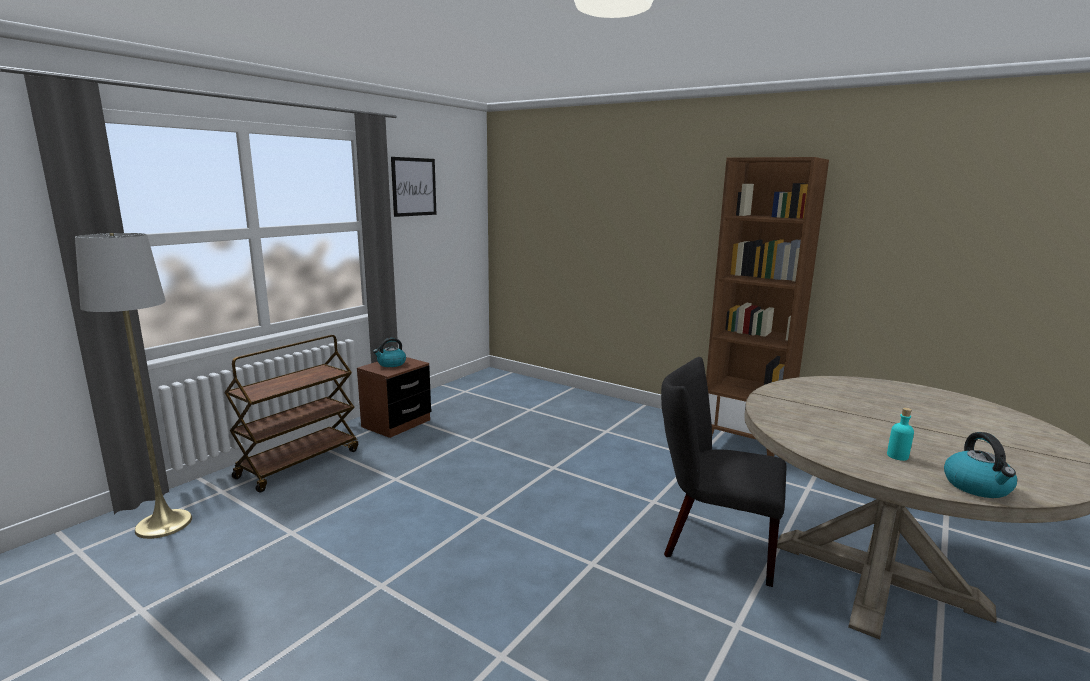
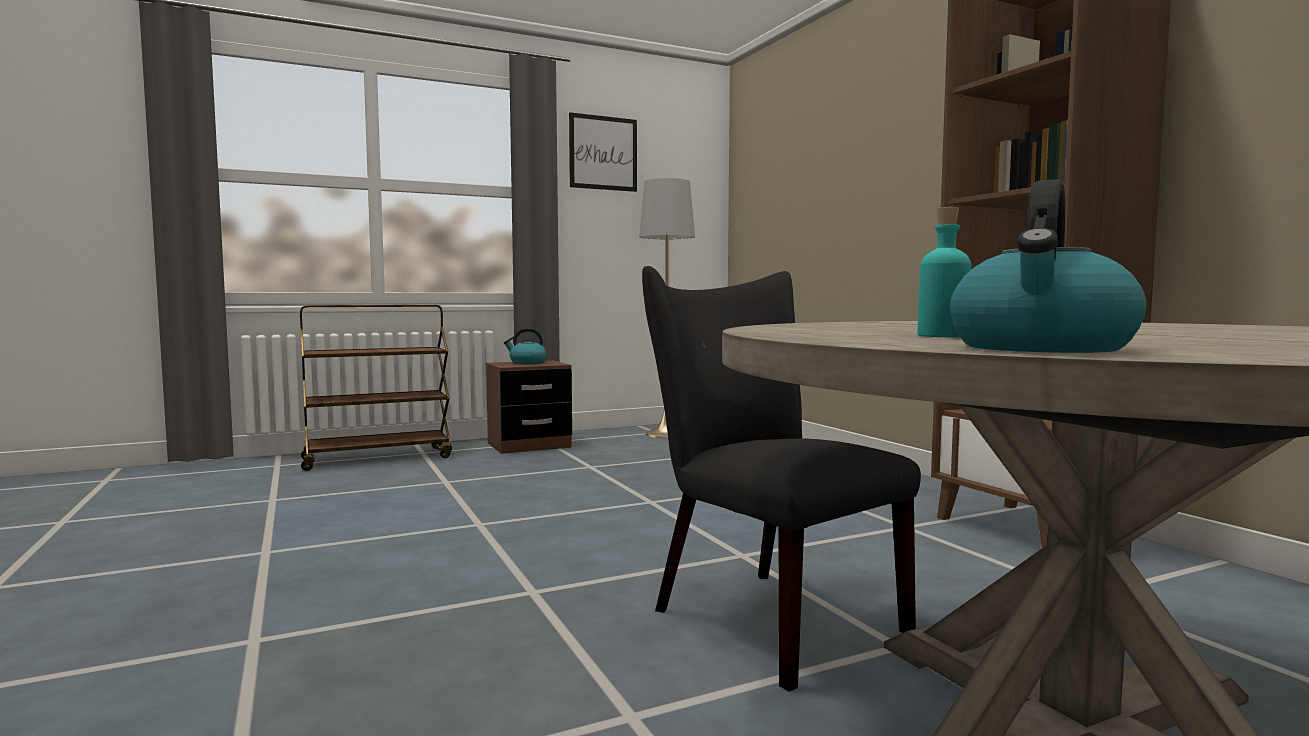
camera: 30 degrees right, 10 degrees down
grey floor lamp [75,233,192,539] -> grey floor lamp moved to [639,178,695,439]

